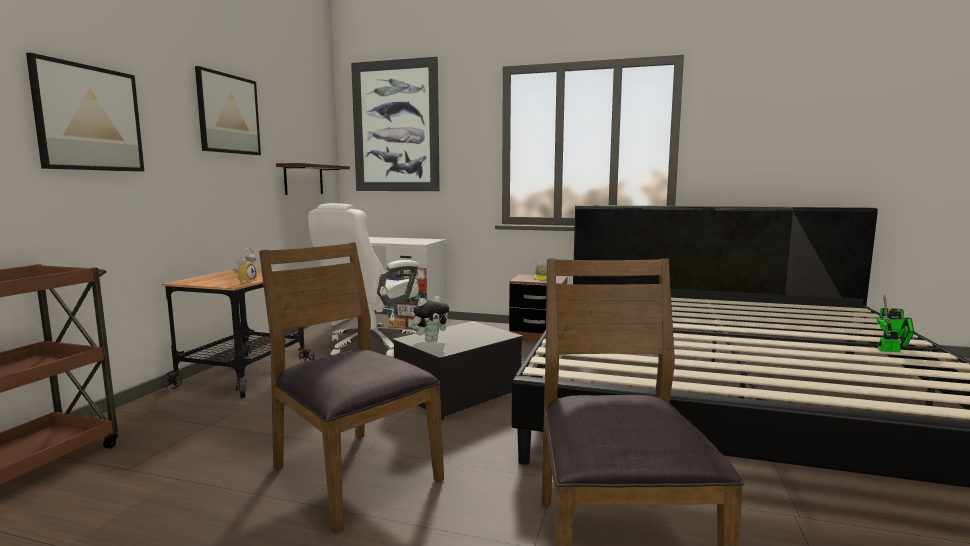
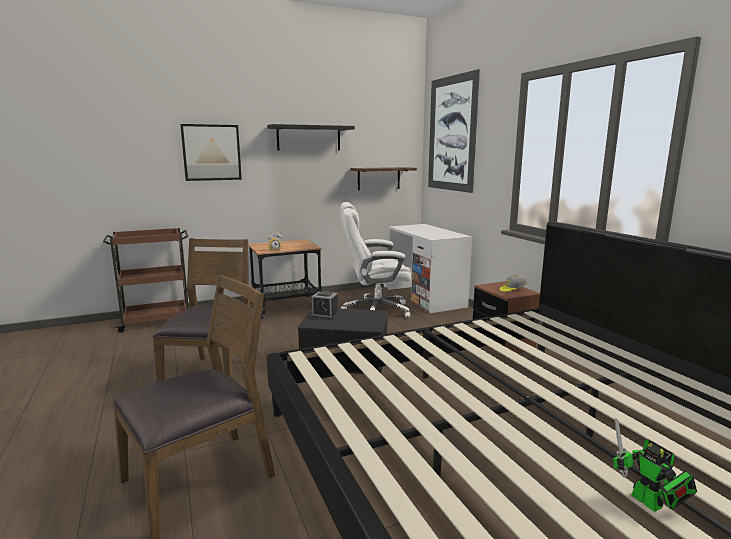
camera: 50 degrees right, 5 degrees up
picture [195,66,261,155] -> black shelf [267,124,355,150]
plush toy [413,296,451,342] -> alarm clock [311,291,339,320]

